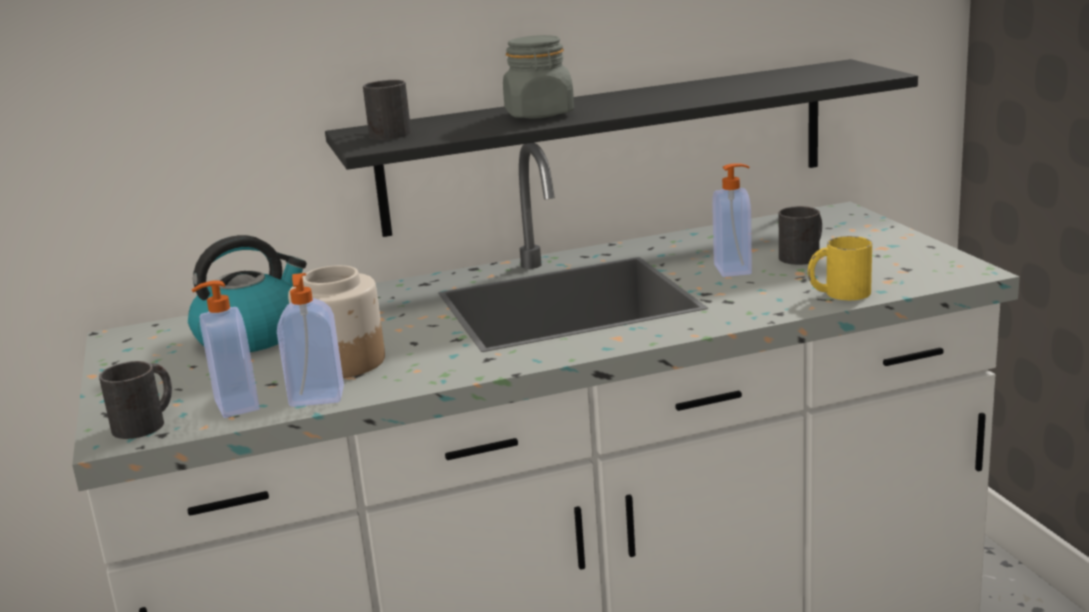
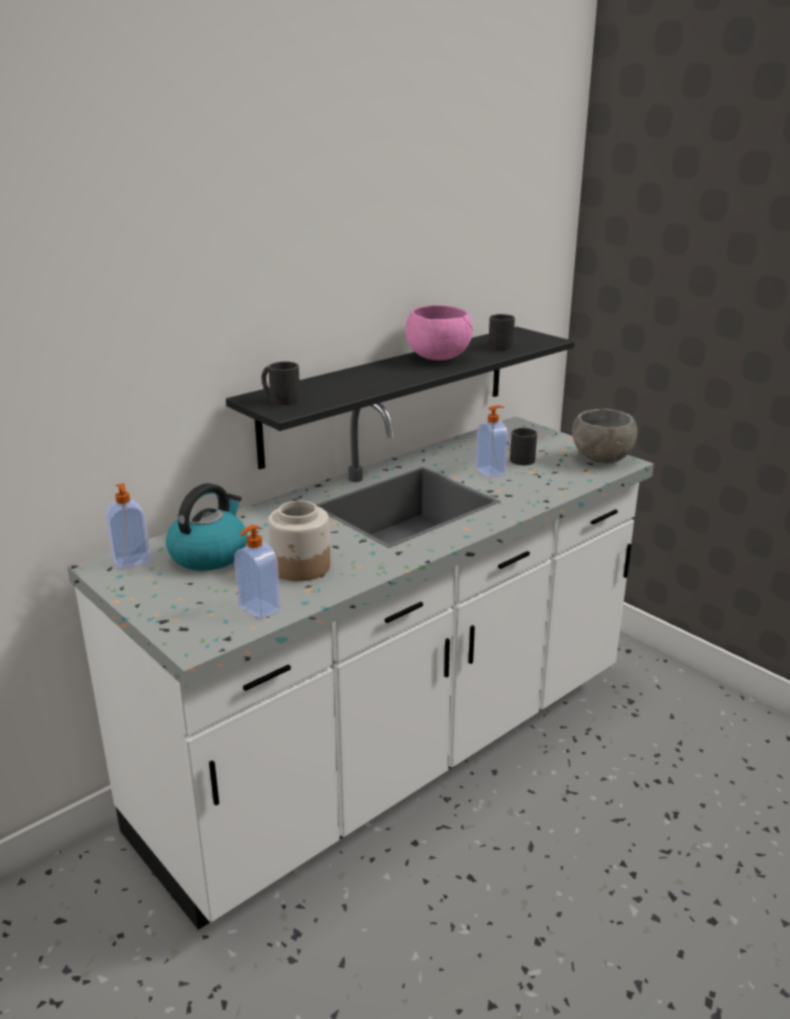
camera: 25 degrees left, 5 degrees up
black mug [99,361,172,439] -> black mug moved to [488,314,515,350]
soap dispenser [277,273,344,407] -> soap dispenser moved to [106,483,151,569]
grey jar [503,35,574,119] -> none
yellow mug [808,236,872,300] -> none
none -> pink bowl [406,305,473,360]
none -> grey bowl [572,409,638,463]

